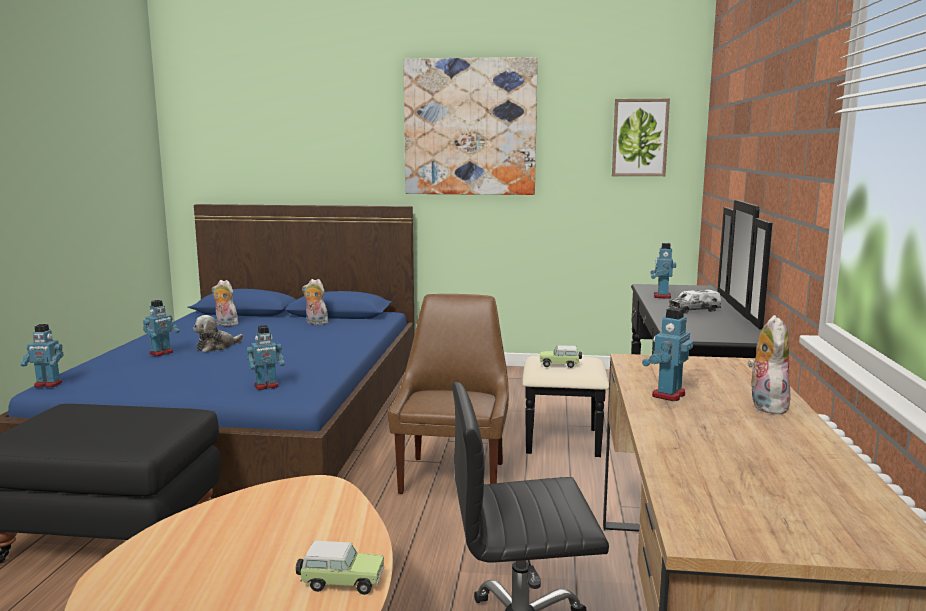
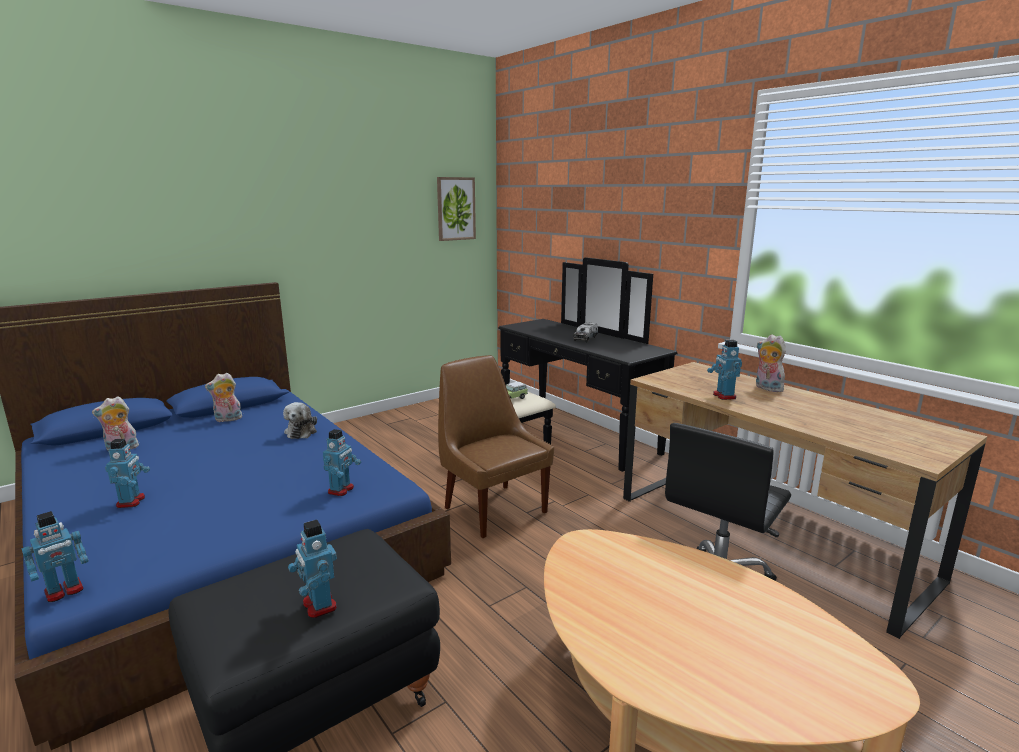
camera: 45 degrees left, 5 degrees up
plush toy [193,315,243,352] -> plush toy moved to [283,402,317,439]
toy car [296,541,384,595] -> none
picture [403,57,538,195] -> none
toy robot [650,243,676,299] -> toy robot moved to [288,520,337,618]

